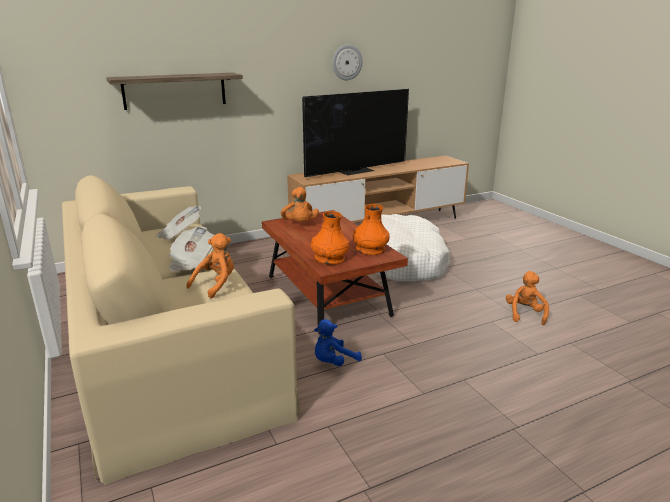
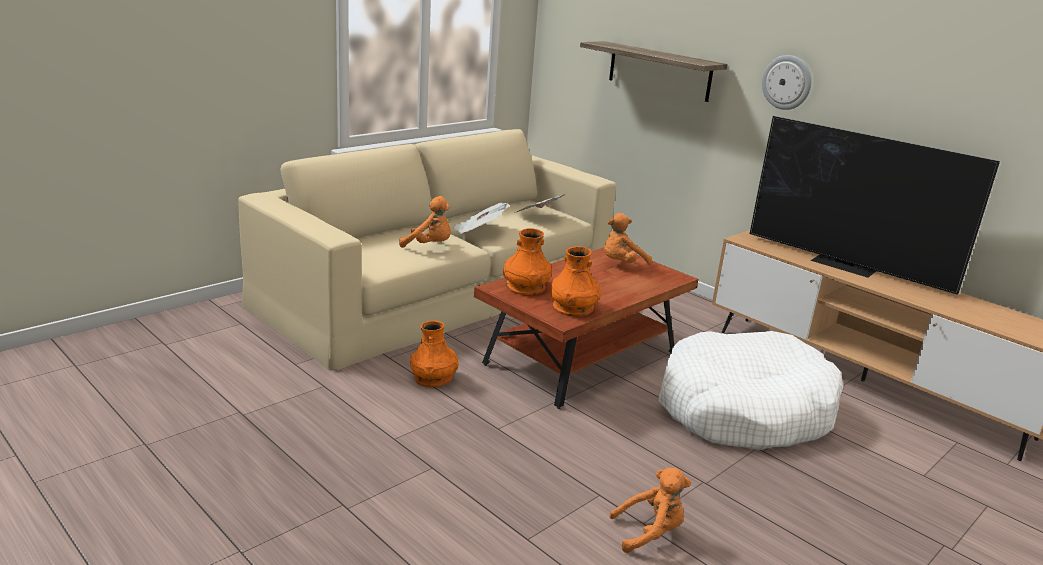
camera: 70 degrees right, 0 degrees up
blue plush toy [314,319,362,366] -> orange vase [410,321,458,387]
wall clock [332,44,363,80] -> wall clock moved to [762,55,811,110]

